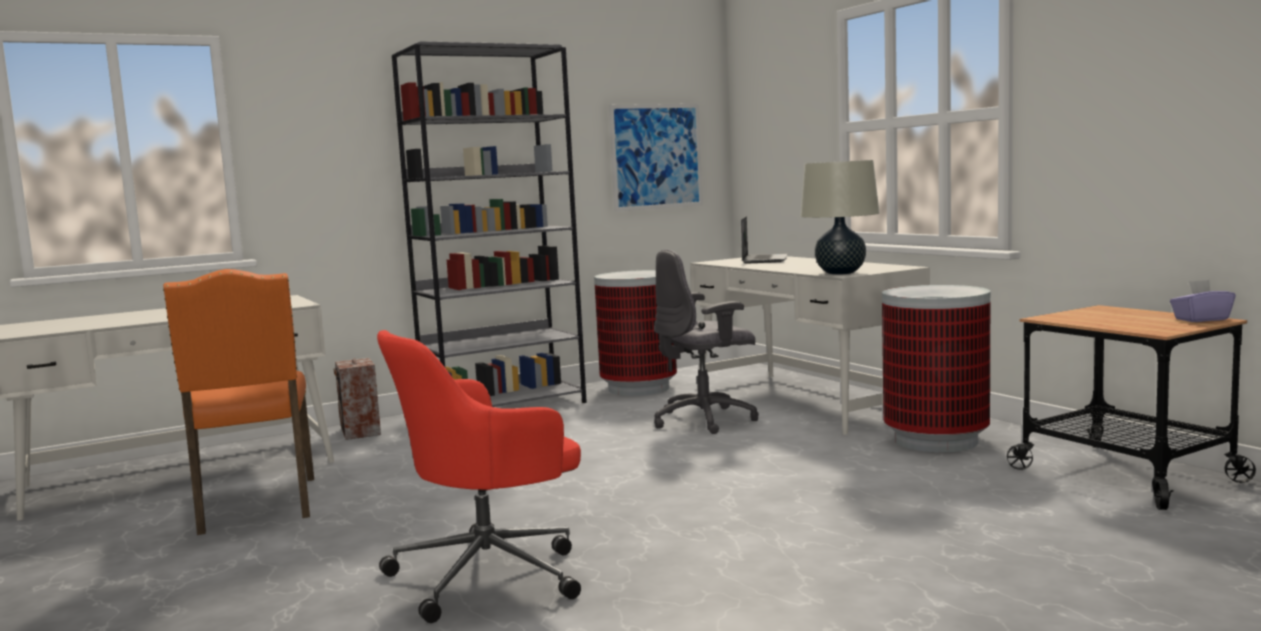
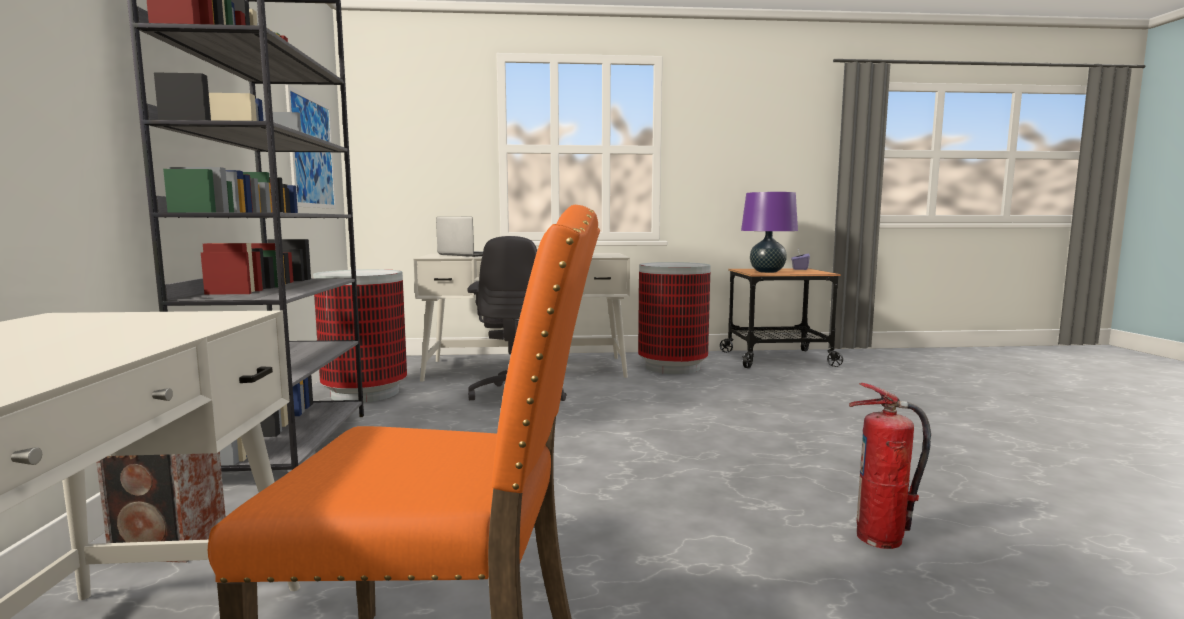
camera: 65 degrees left, 0 degrees up
red office chair [377,330,581,623] -> fire extinguisher [849,383,931,549]
beige table lamp [800,160,880,275] -> none
none -> purple table lamp [741,192,798,273]

